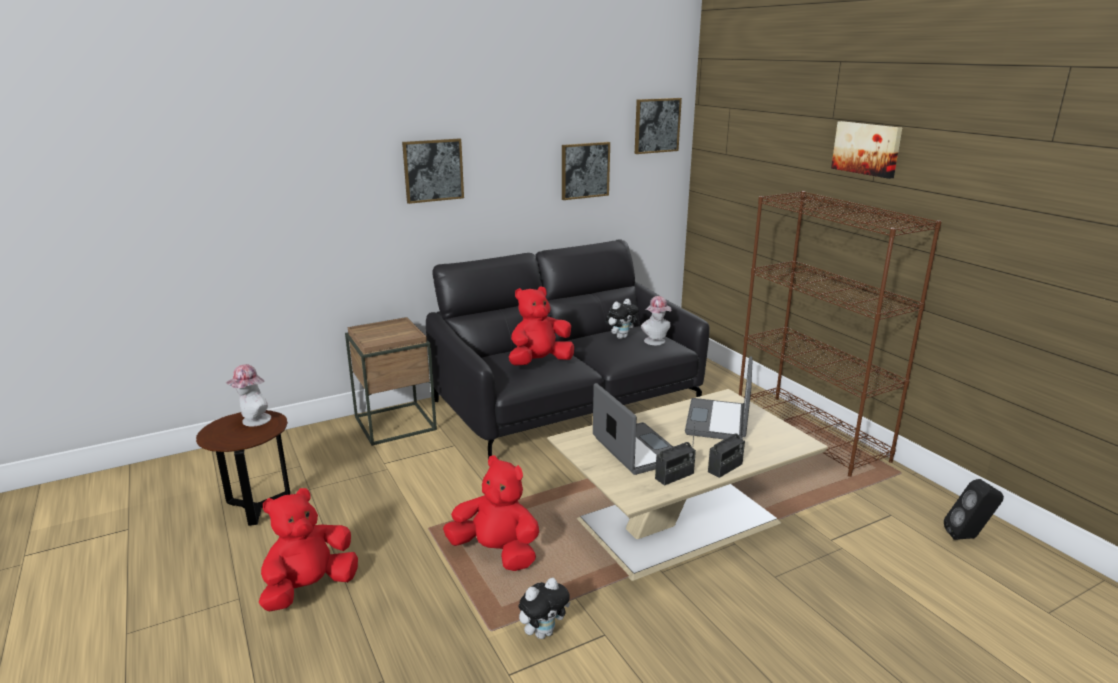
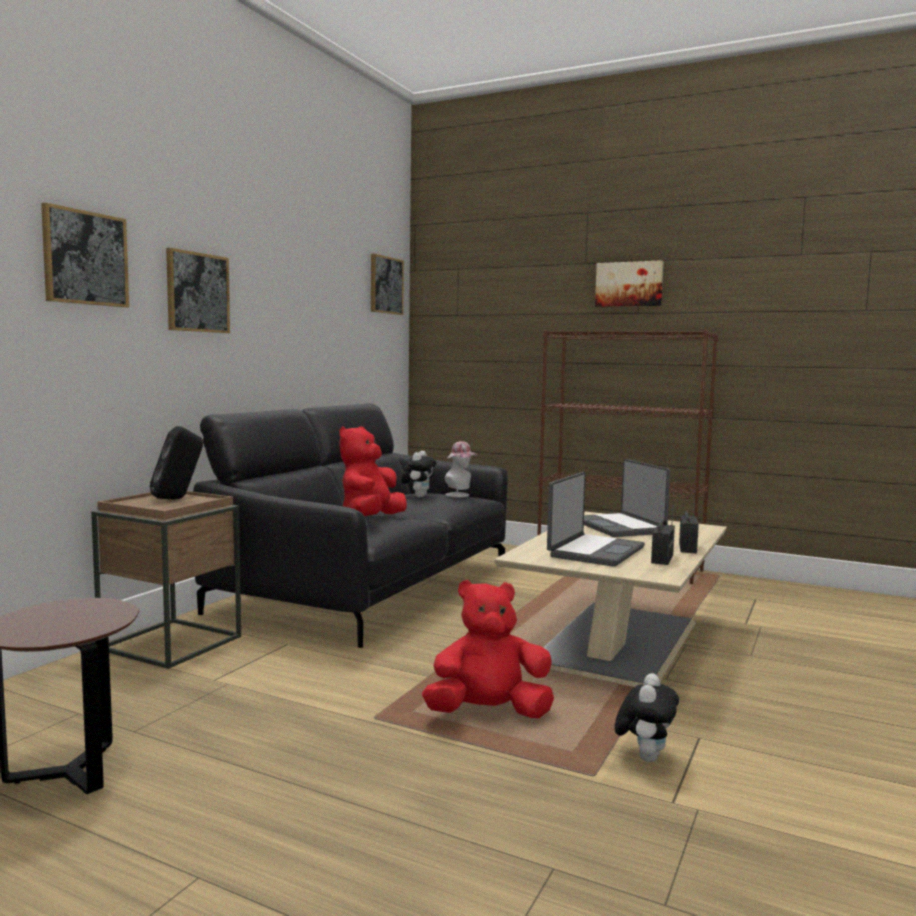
camera: 35 degrees left, 15 degrees down
hat [225,364,271,426] -> none
red plush toy [259,488,358,612] -> none
picture [562,142,610,200] -> picture moved to [41,203,129,308]
laptop [593,383,673,475] -> laptop turned 90 degrees clockwise [547,472,645,567]
black speaker [944,479,1004,540] -> black speaker moved to [150,426,203,499]

